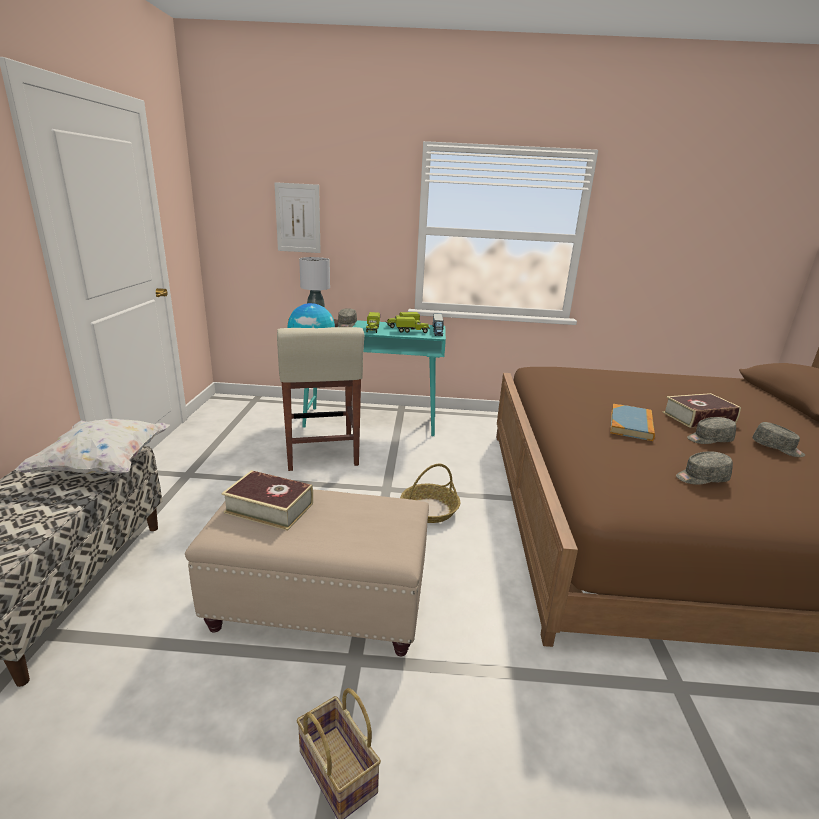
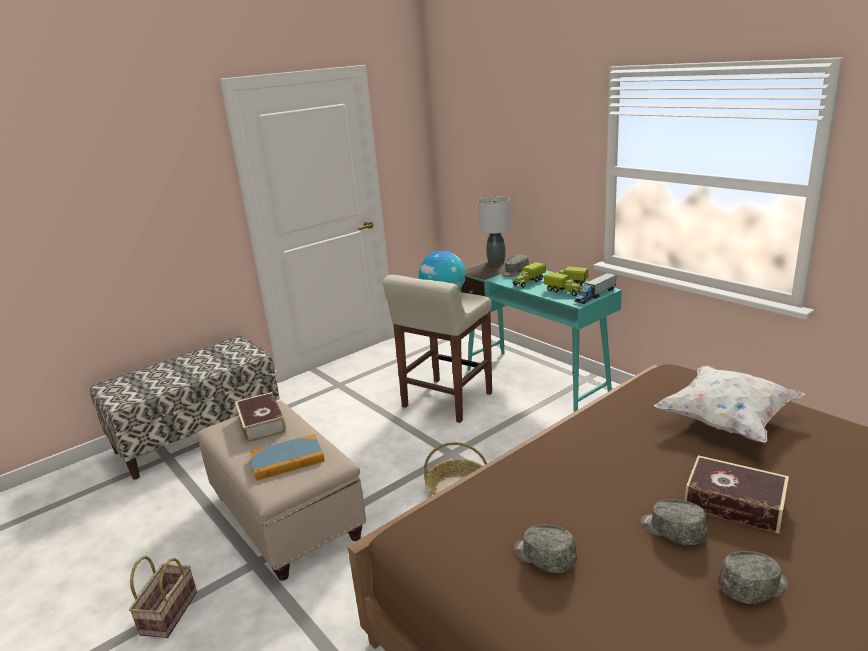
camera: 50 degrees right, 0 degrees up
white pillow [14,419,170,474] -> white pillow moved to [654,366,805,443]
picture [274,182,321,253] -> none
book [610,404,655,441] -> book moved to [249,434,325,481]
grey cap [753,422,805,457] -> grey cap turned 105 degrees counterclockwise [718,551,788,604]

